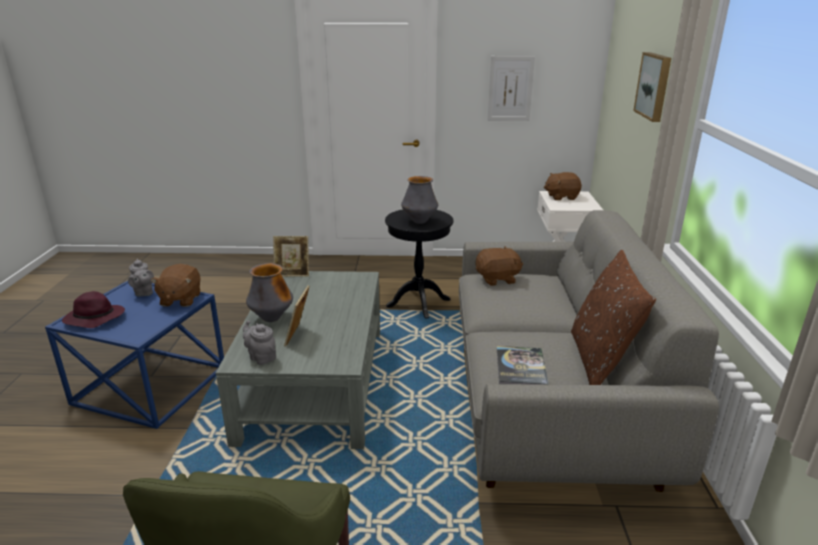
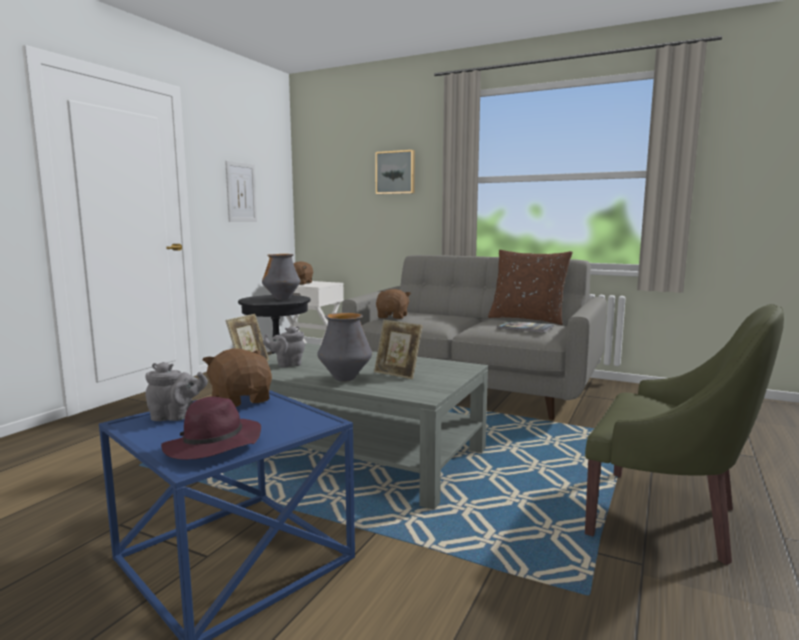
camera: 65 degrees left, 15 degrees down
brown plush toy [151,264,201,307] -> brown plush toy turned 150 degrees counterclockwise [203,348,272,407]
grey teapot [243,320,276,365] -> grey teapot moved to [263,326,305,368]

